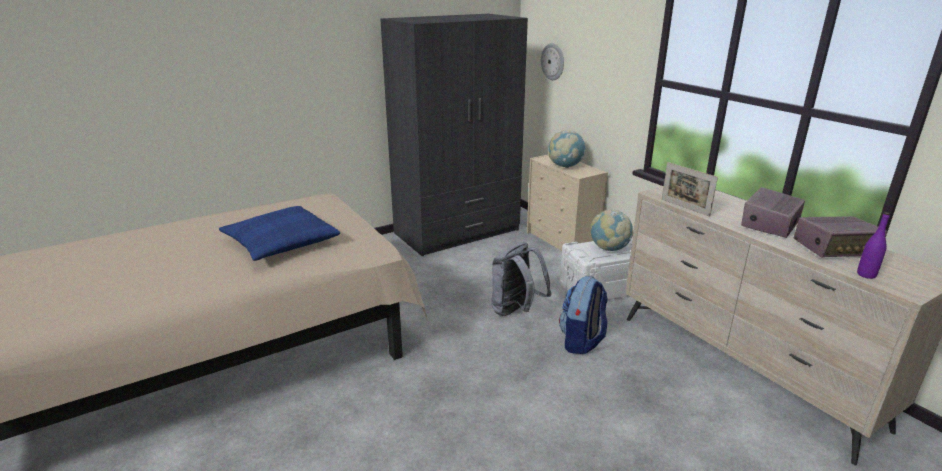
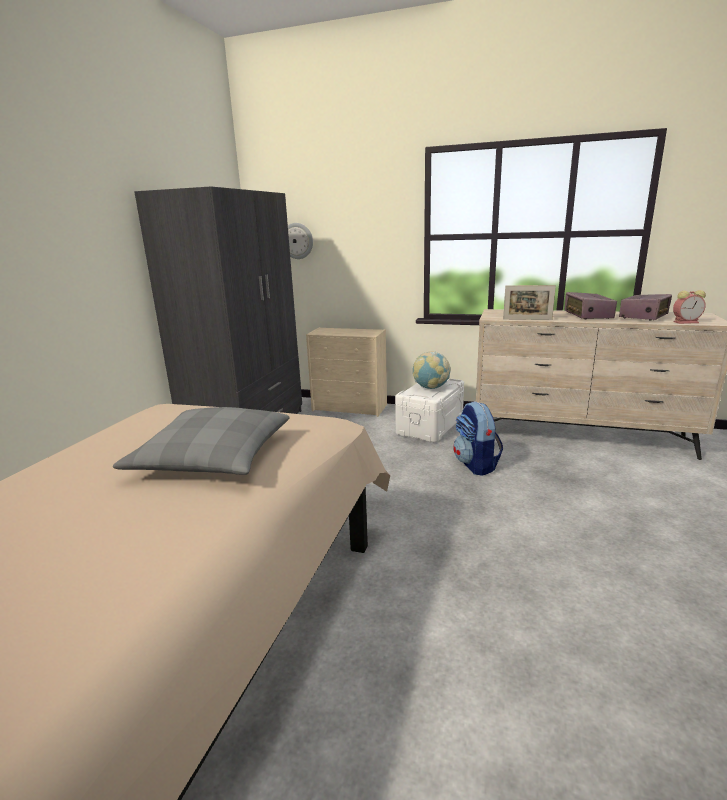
camera: 40 degrees left, 5 degrees down
blue pillow [219,206,340,261] -> grey pillow [113,407,290,475]
grey backpack [491,242,552,316] -> none
globe [548,130,585,168] -> none
purple bottle [857,212,890,279] -> alarm clock [673,290,706,324]

